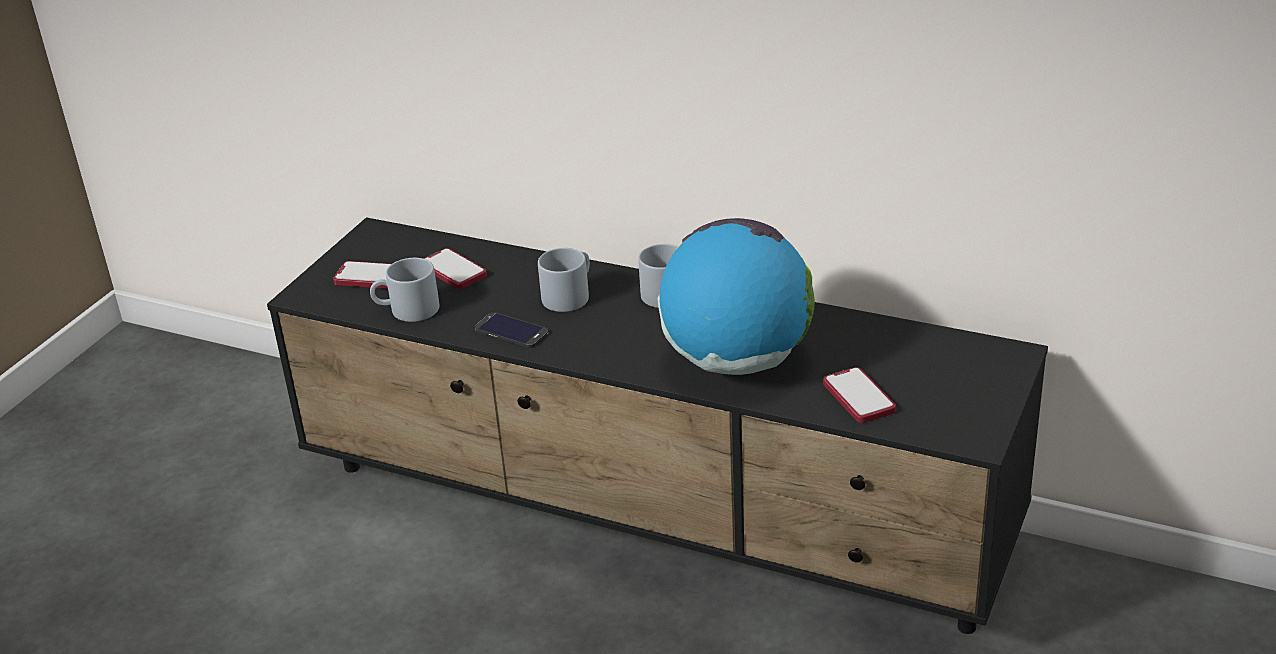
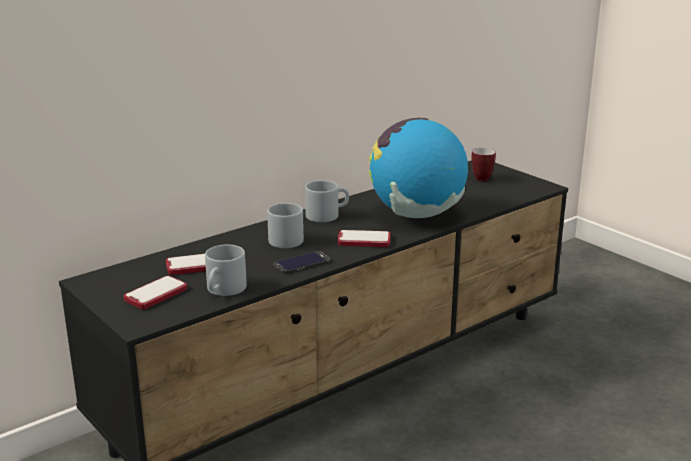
camera: 65 degrees left, 10 degrees down
phone [823,367,896,423] -> phone moved to [338,230,390,247]
none -> mug [472,148,496,181]

